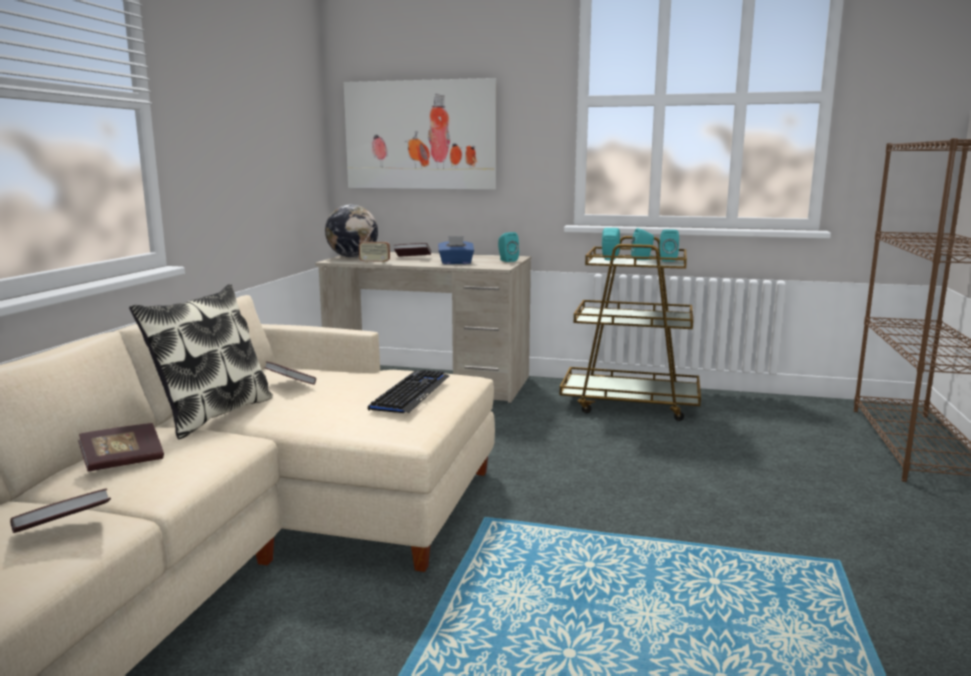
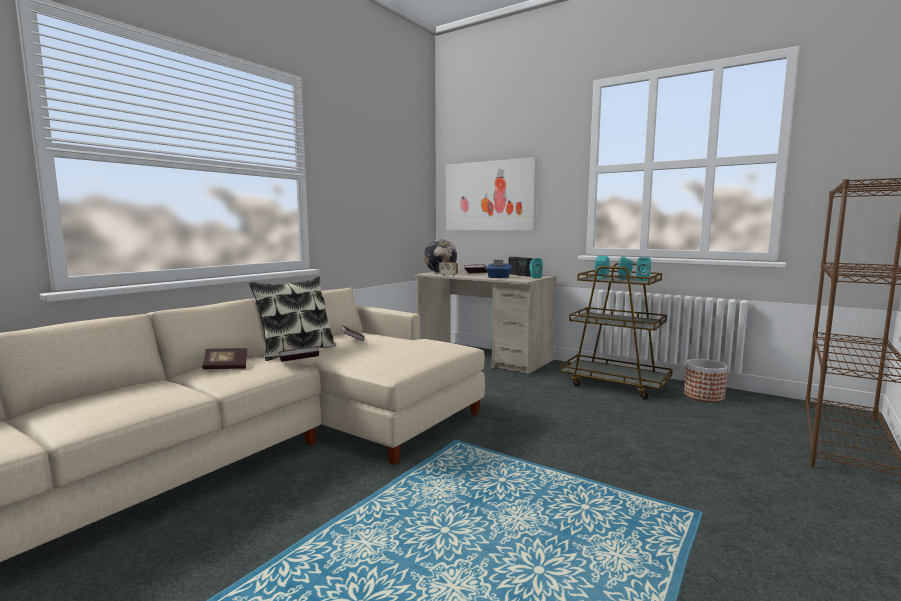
camera: 20 degrees right, 5 degrees down
book [10,489,111,533] -> book moved to [279,346,319,362]
keyboard [368,370,449,413] -> none
none -> radio [509,257,533,277]
none -> planter [684,359,727,402]

